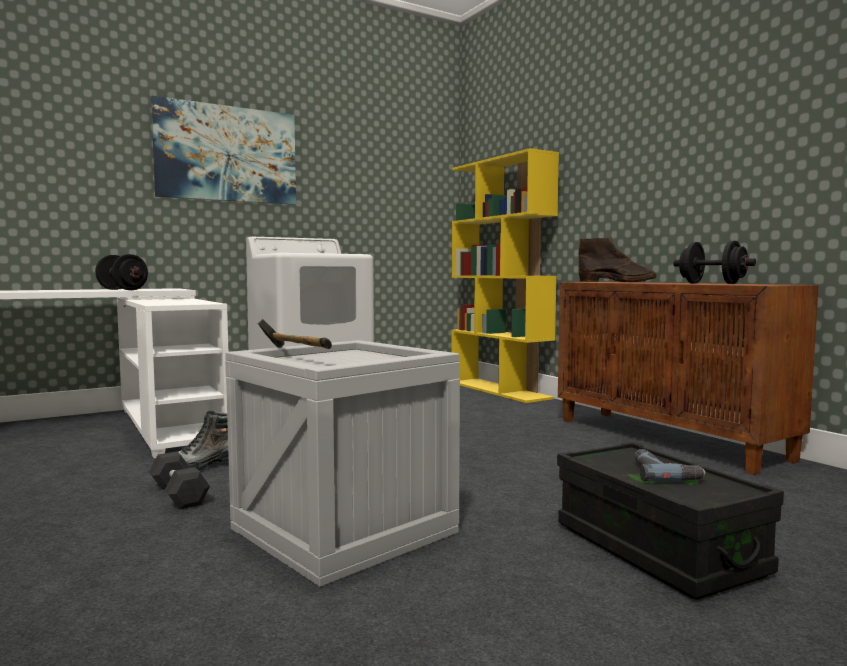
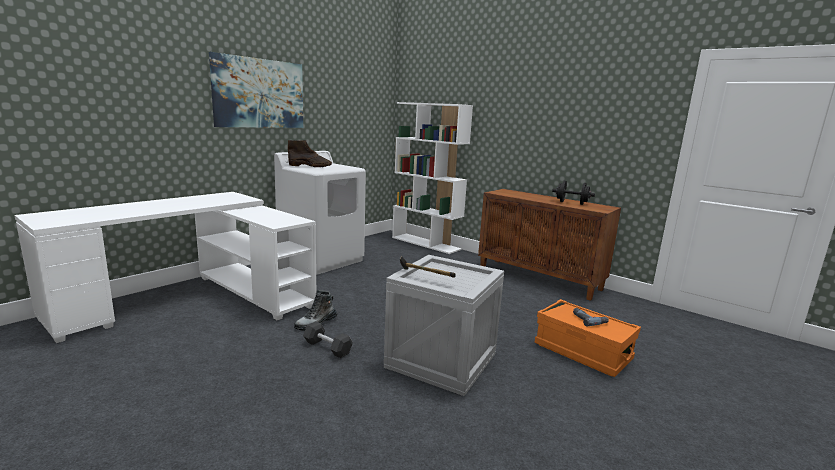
camera: 20 degrees left, 10 degrees up
black dumbbell [95,254,148,290] -> none
yellow bookcase [451,148,559,403] -> white bookcase [392,102,473,254]
black storage box [557,442,784,599] -> orange storage box [535,299,641,377]
brown boot [579,237,657,282] -> brown boot moved to [288,140,332,167]

